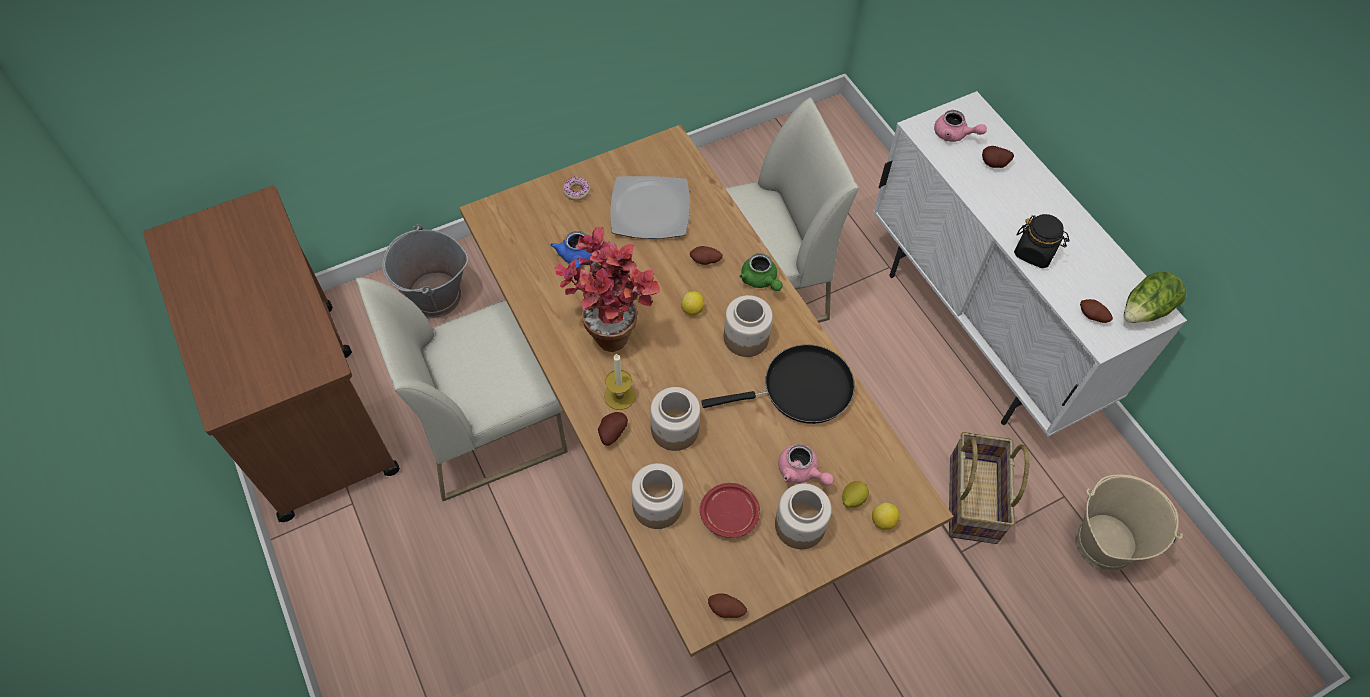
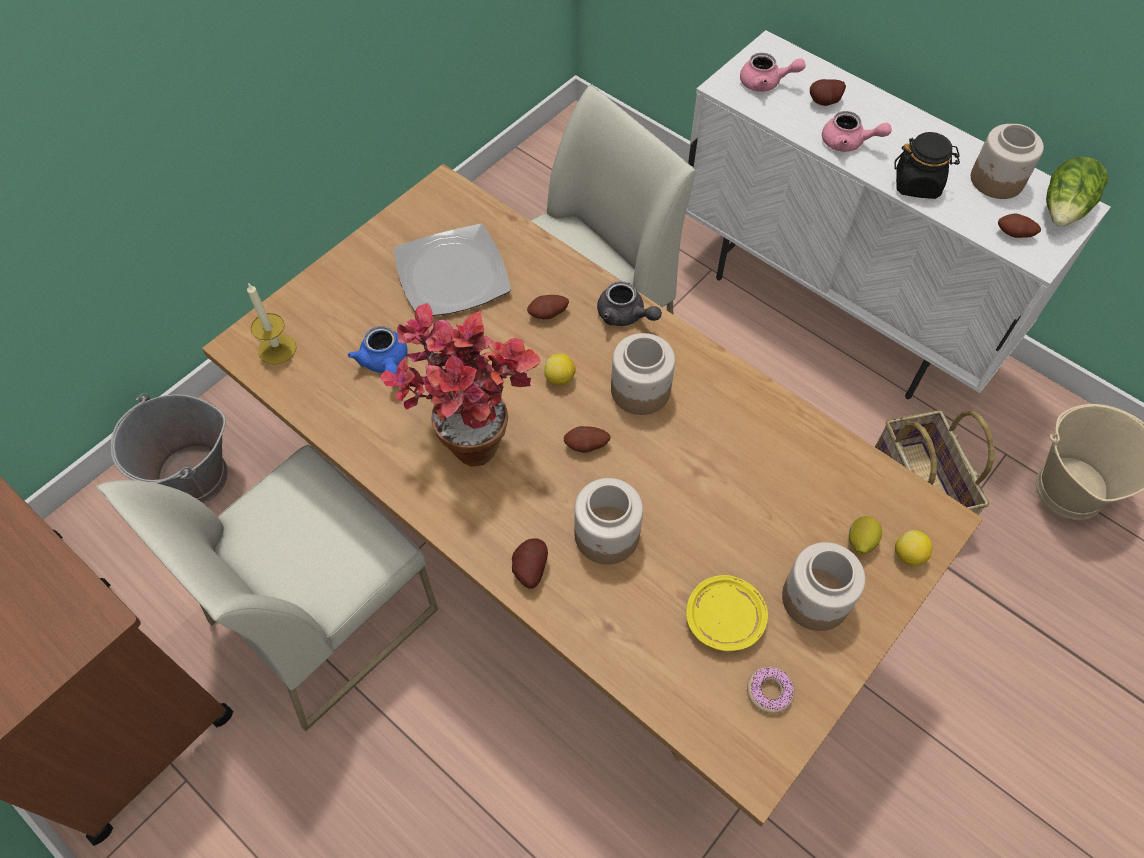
camera: 20 degrees left, 0 degrees up
donut [563,177,590,201] -> donut moved to [747,667,794,714]
candle [604,353,635,410] -> candle moved to [247,282,296,365]
jar [631,463,684,529] -> jar moved to [971,124,1044,199]
red plate [700,483,760,538] -> yellow plate [686,575,768,651]
black frying pan [701,344,855,424] -> none
potato [708,593,747,618] -> potato moved to [564,426,611,453]
green teapot [740,253,783,291] -> grey teapot [597,281,662,326]
pink teapot [778,444,834,486] -> pink teapot moved to [822,111,892,152]

